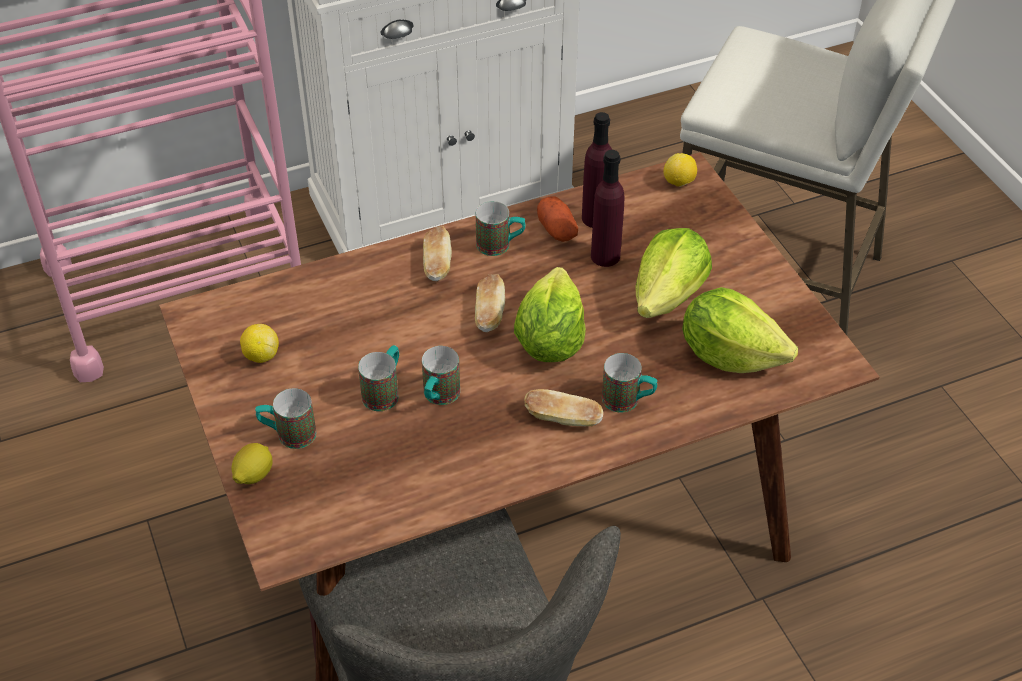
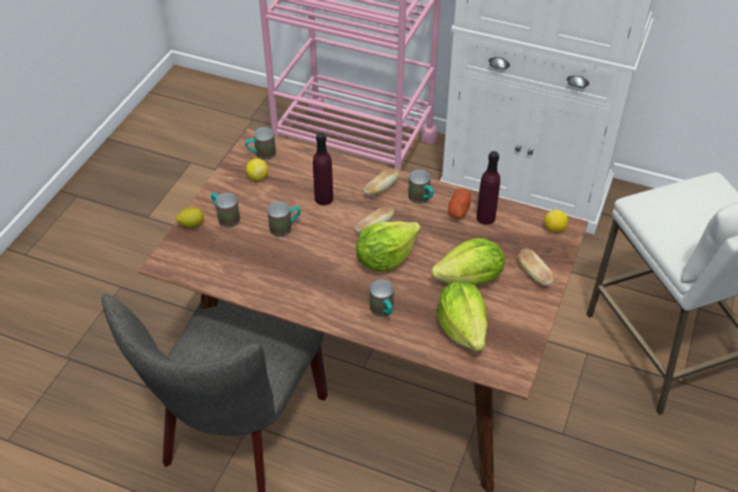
camera: 45 degrees right, 0 degrees up
mug [422,346,460,405] -> mug moved to [245,127,276,160]
bread [524,389,603,426] -> bread moved to [518,249,554,286]
purple bottle [591,150,624,267] -> purple bottle moved to [313,132,333,205]

